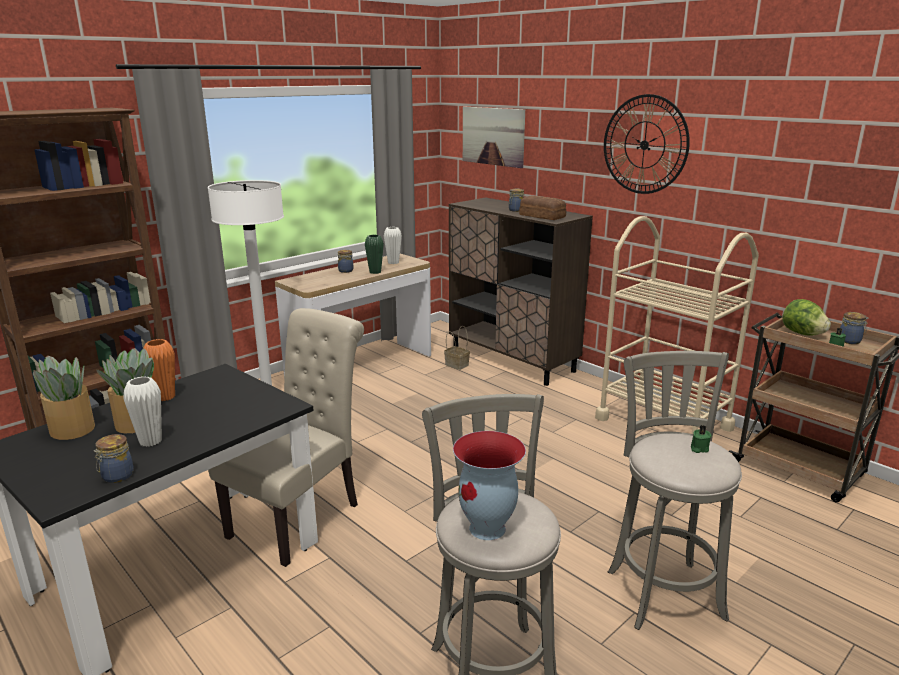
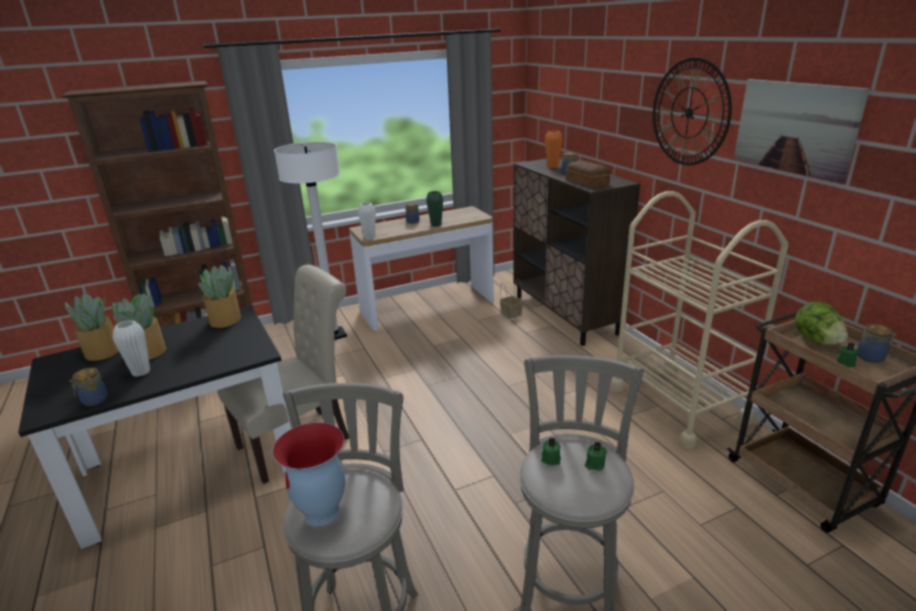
camera: 20 degrees right, 5 degrees up
orange vase [144,339,175,401] -> orange vase moved to [545,130,563,168]
white vase [384,227,402,264] -> white vase moved to [358,202,376,240]
picture [463,106,525,168] -> picture moved to [734,79,870,183]
none -> potted plant [198,265,241,328]
none -> green candle [541,438,561,465]

